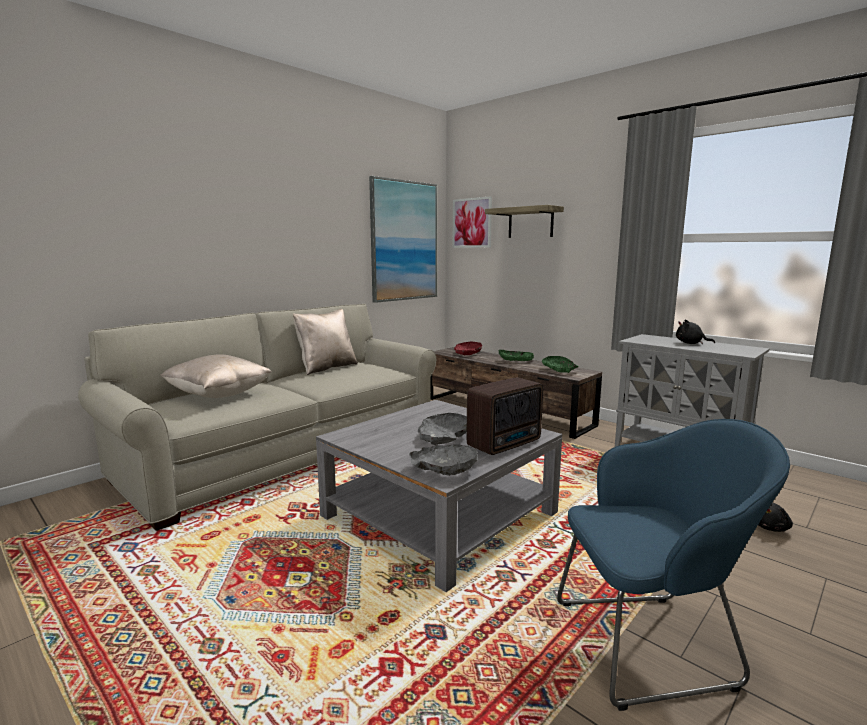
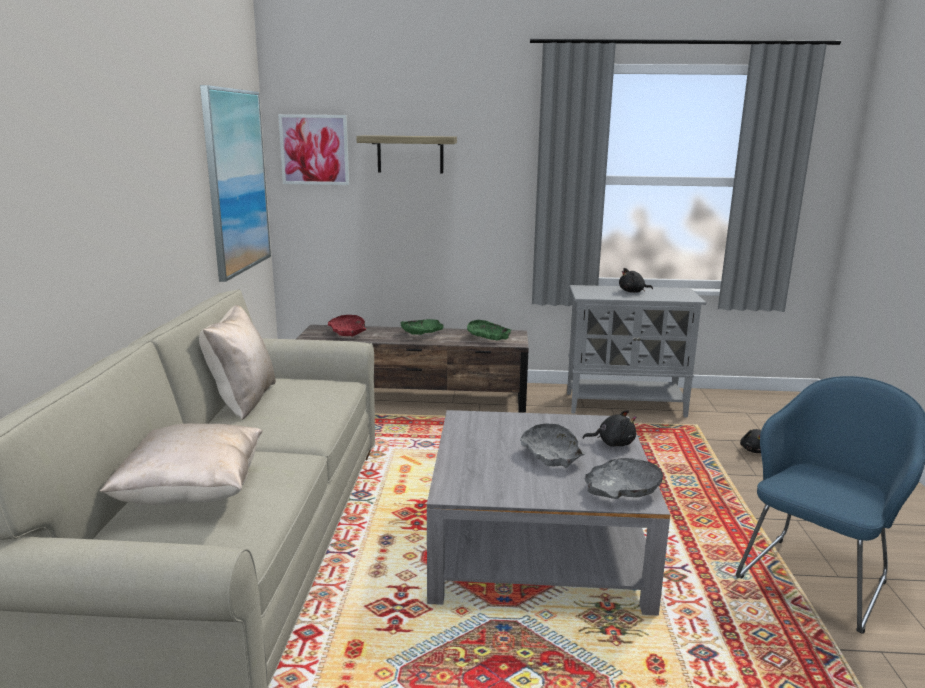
camera: 40 degrees left, 5 degrees up
radio [467,377,543,455] -> black plush toy [583,410,636,446]

